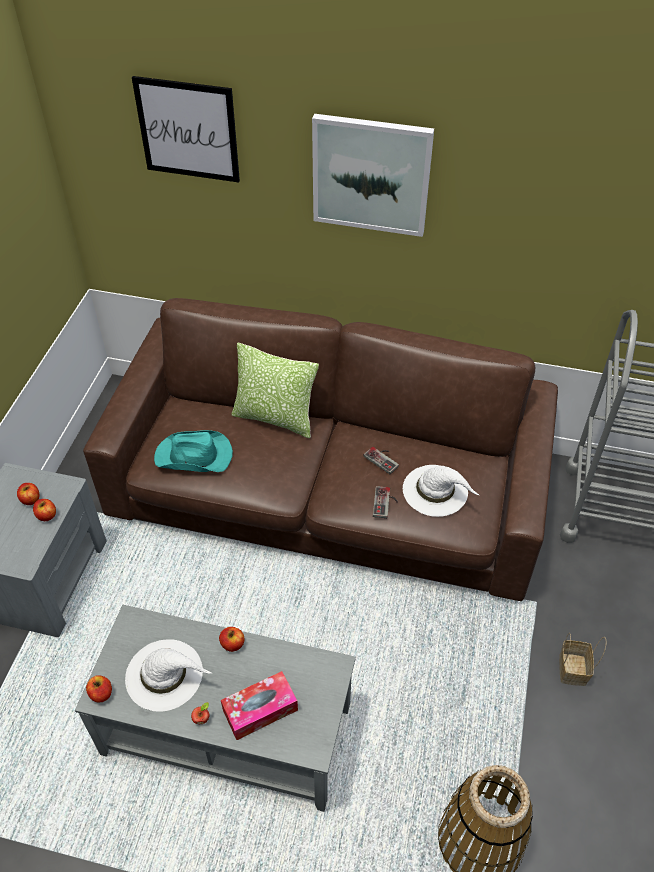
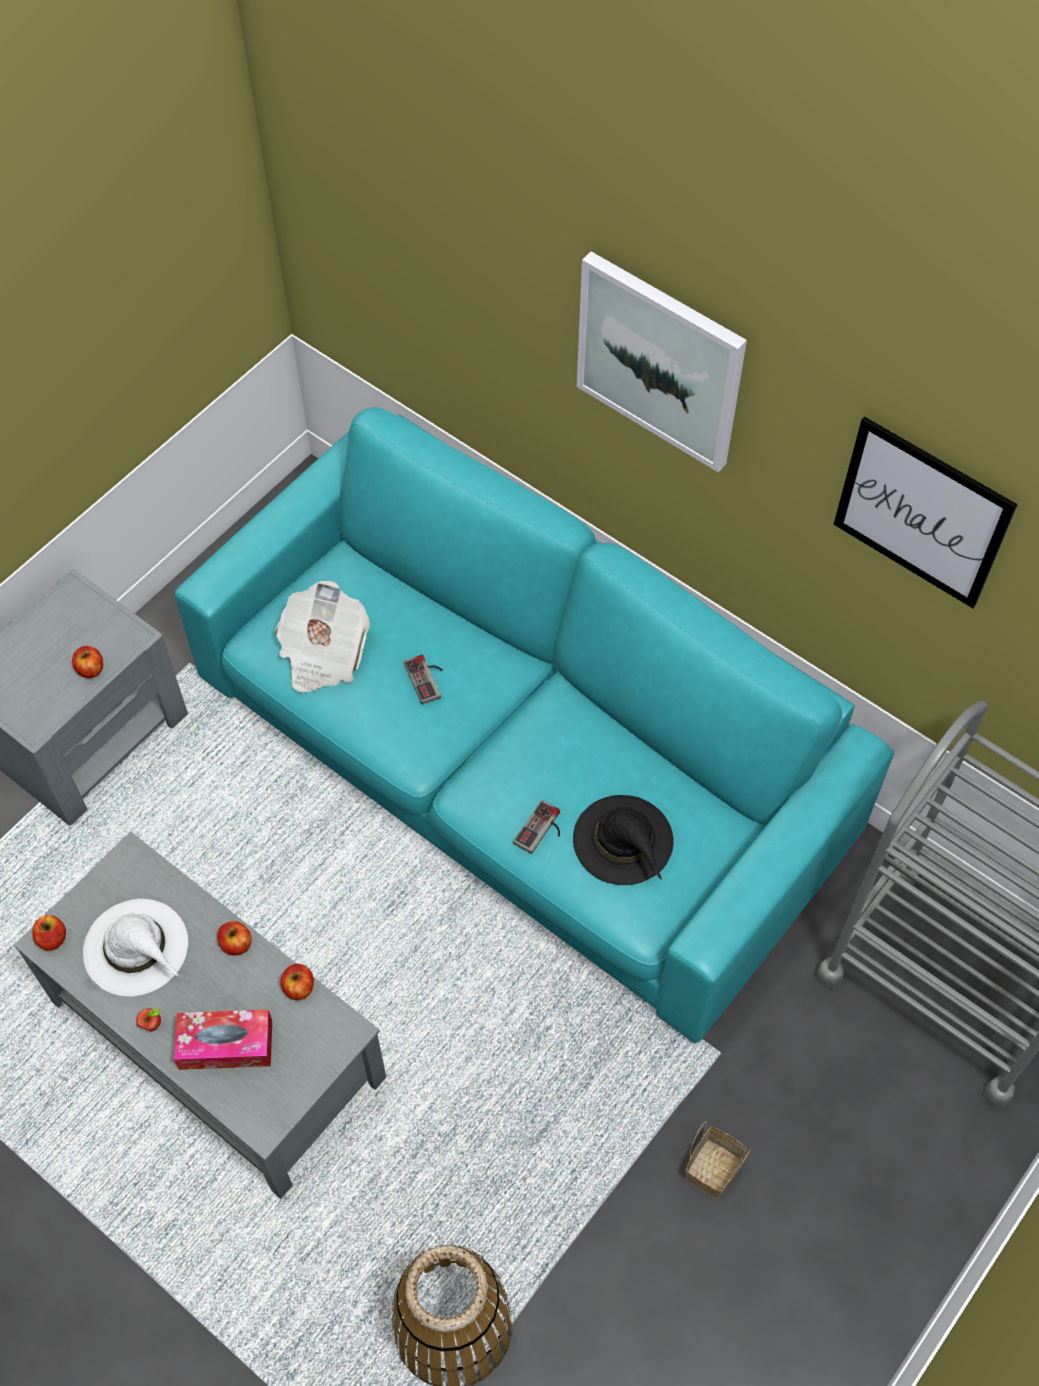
camera: 25 degrees right, 10 degrees up
apple [17,483,39,505] -> apple moved to [280,964,314,1000]
brown sofa [83,298,558,601] -> turquoise sofa [175,407,894,1043]
picture [132,76,240,183] -> picture moved to [834,416,1018,608]
turquoise hat [154,430,233,472] -> newspaper [275,581,370,692]
pillow [231,343,319,438] -> none
game controller [364,447,399,474] -> game controller moved to [404,654,443,704]
white hat [403,465,479,517] -> black hat [573,795,674,885]

